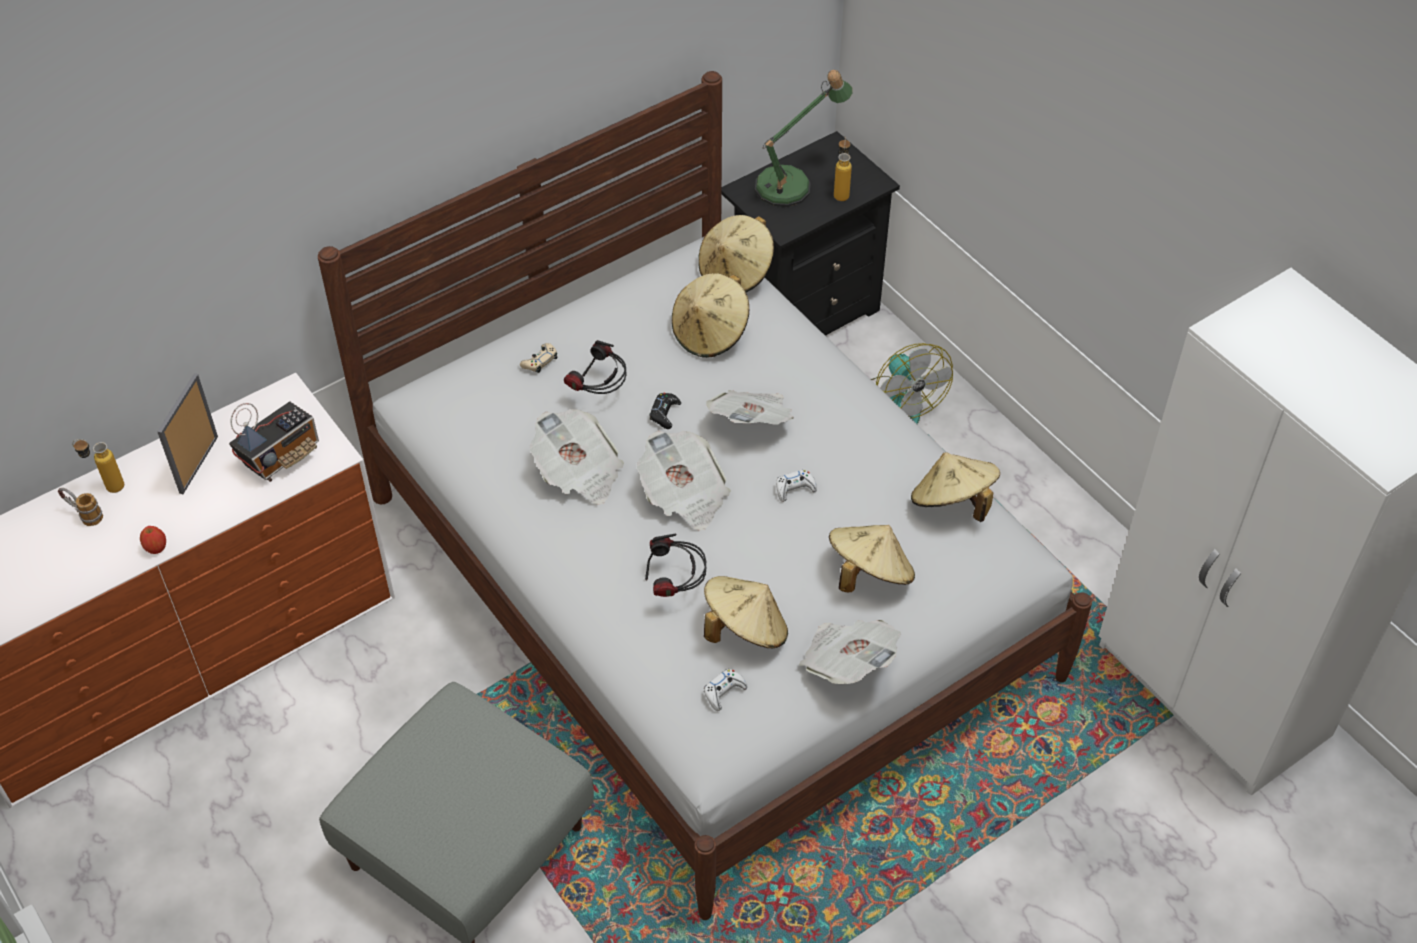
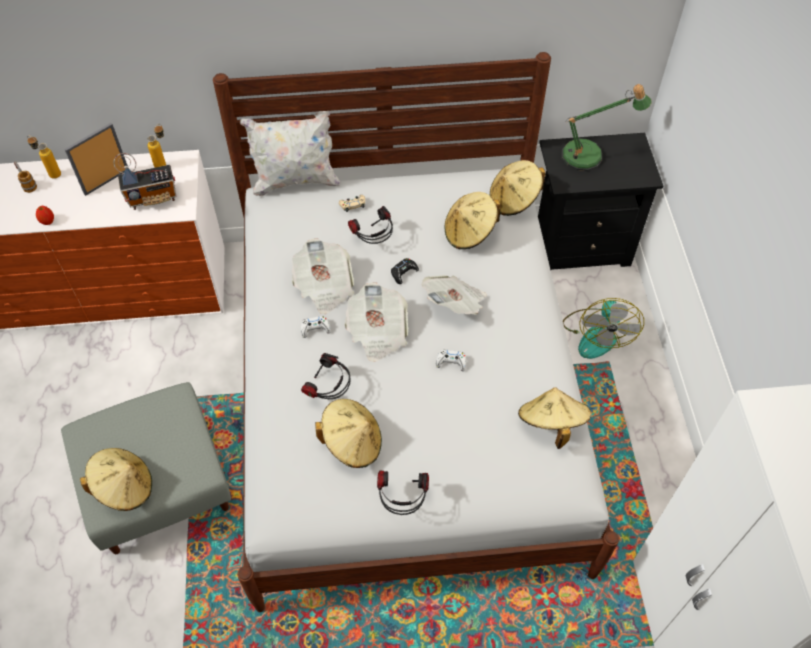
camera: 30 degrees right, 5 degrees up
white game controller [704,669,748,711] -> white game controller moved to [301,316,331,338]
newspaper [799,620,902,684] -> headphones [377,471,429,515]
beige hat [829,525,915,592] -> beige hat moved to [80,448,152,511]
bottle [834,137,852,201] -> bottle moved to [147,124,166,168]
none -> white pillow [240,111,341,196]

